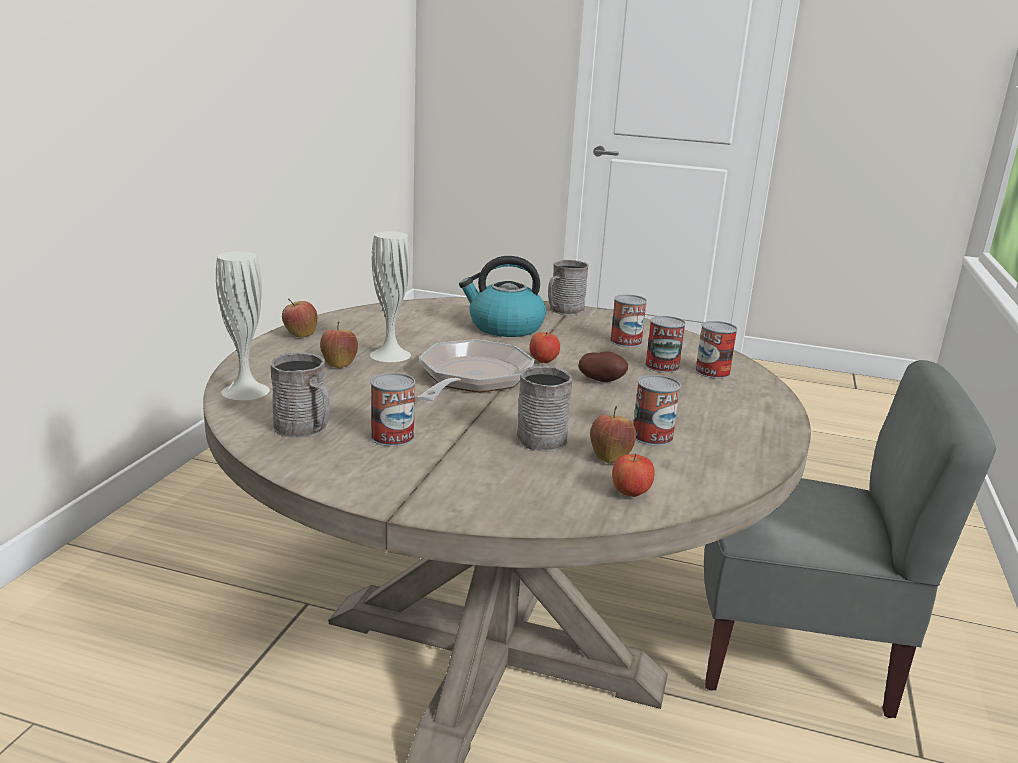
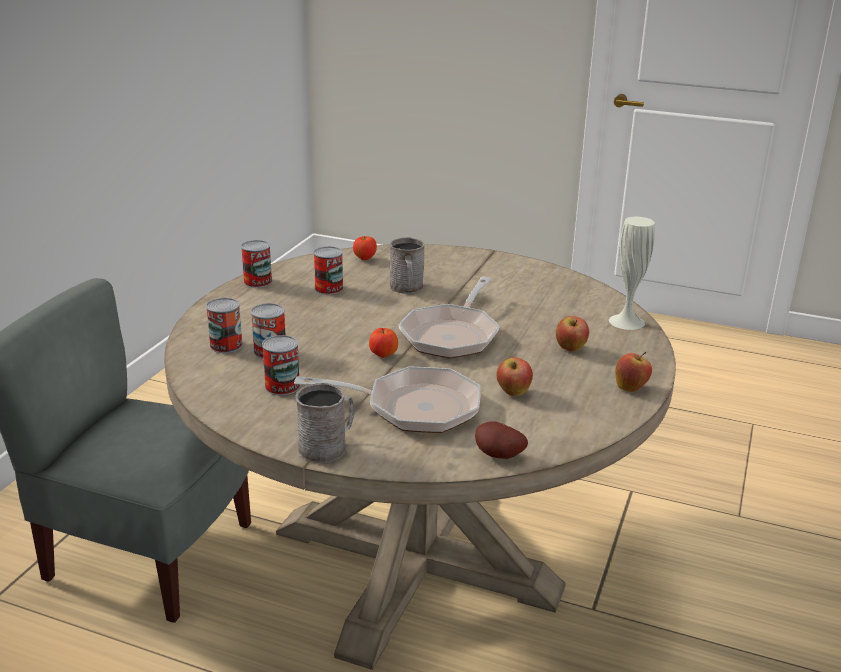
camera: 175 degrees left, 5 degrees up
grey mug [270,352,330,438] -> none
white vase [370,231,411,362] -> none
can [370,373,415,446] -> can moved to [241,240,272,288]
kettle [459,256,546,337] -> frying pan [294,366,480,433]
potato [578,352,628,382] -> potato moved to [475,421,528,459]
apple [590,406,636,464] -> apple moved to [496,357,533,396]

